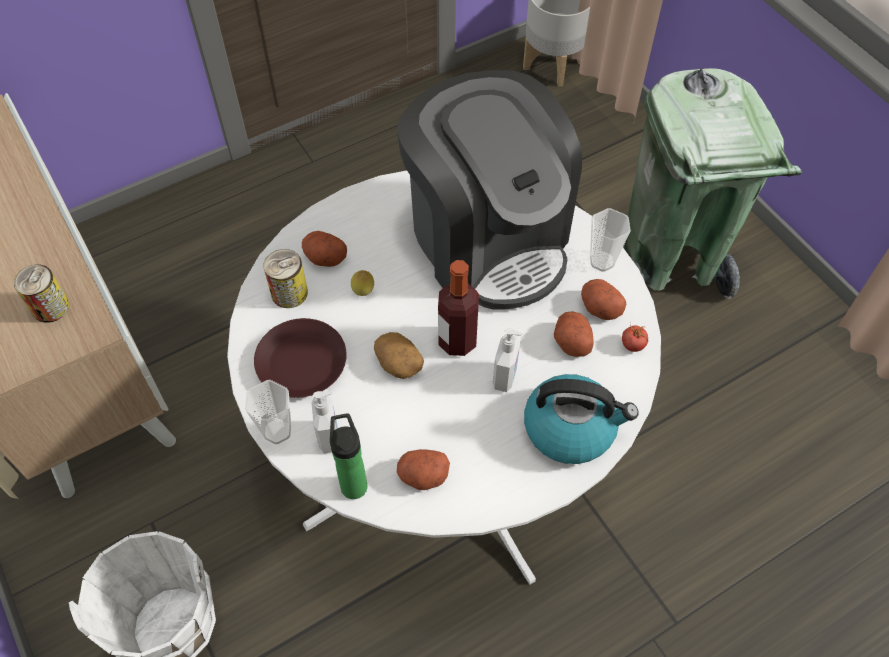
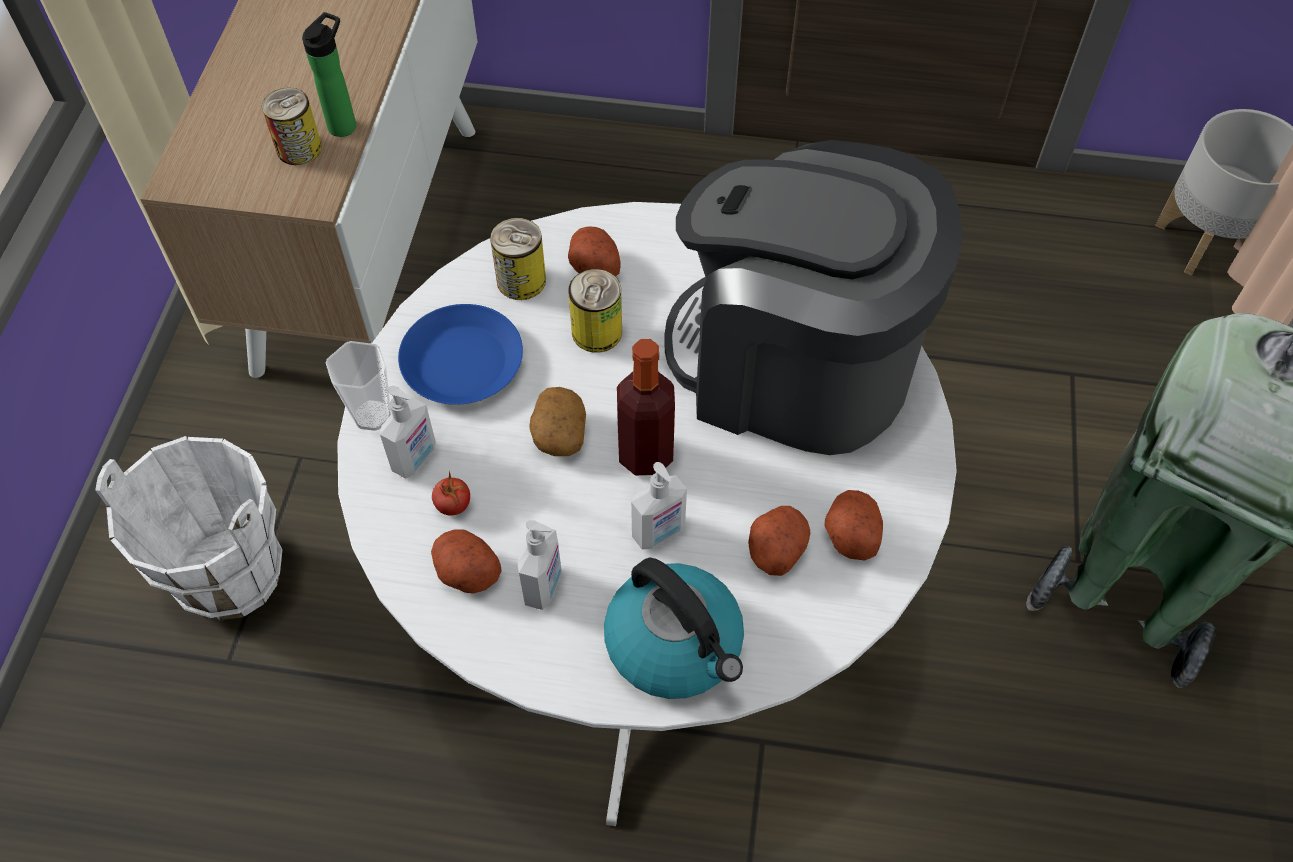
camera: 40 degrees right, 0 degrees up
brown plate [254,318,347,398] -> blue plate [398,304,523,405]
bottle [330,413,367,499] -> bottle moved to [302,12,356,137]
lemon [351,270,374,296] -> can [568,269,622,353]
coffee machine [397,70,582,310] -> coffee machine turned 105 degrees clockwise [664,140,963,455]
cup [590,208,631,272] -> none
tomato [622,322,648,352] -> tomato moved to [432,471,470,516]
none -> soap dispenser [517,520,562,610]

